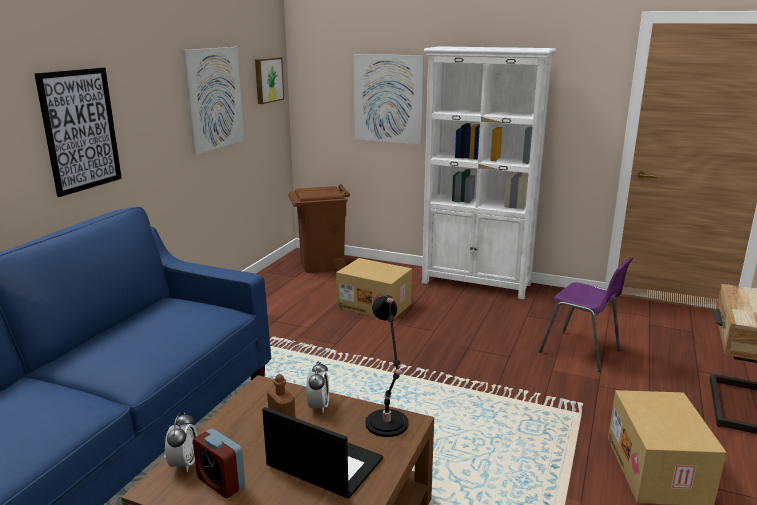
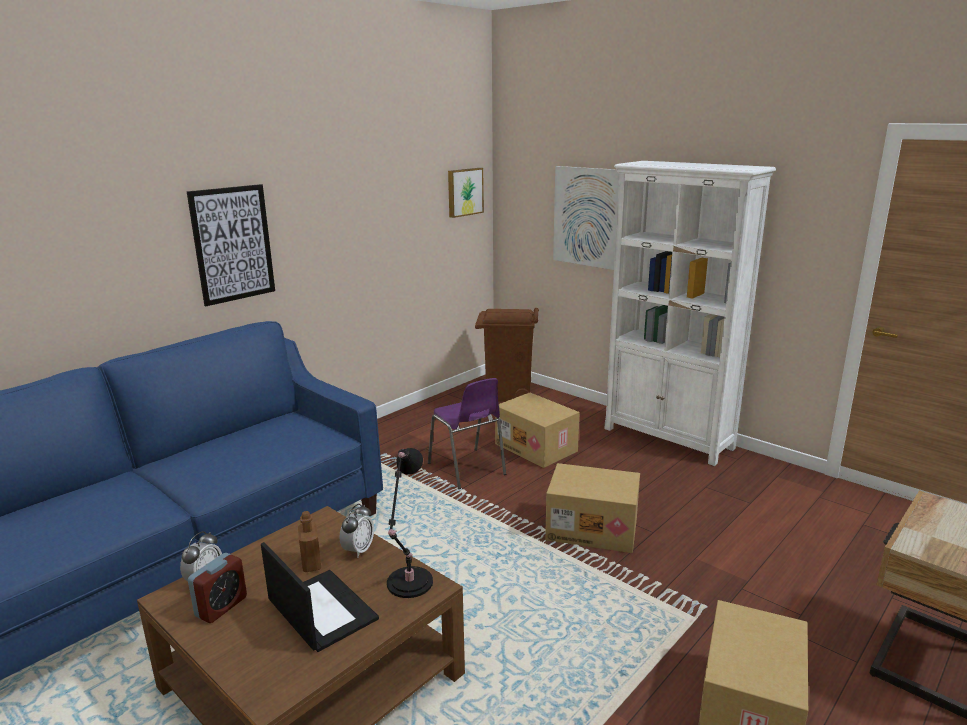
camera: 20 degrees right, 0 degrees up
picture [183,47,244,155] -> none
alarm clock [193,429,245,498] -> alarm clock turned 120 degrees counterclockwise [188,553,247,623]
purple chair [539,257,633,372] -> purple chair moved to [428,378,506,489]
none -> cardboard box [545,463,640,553]

